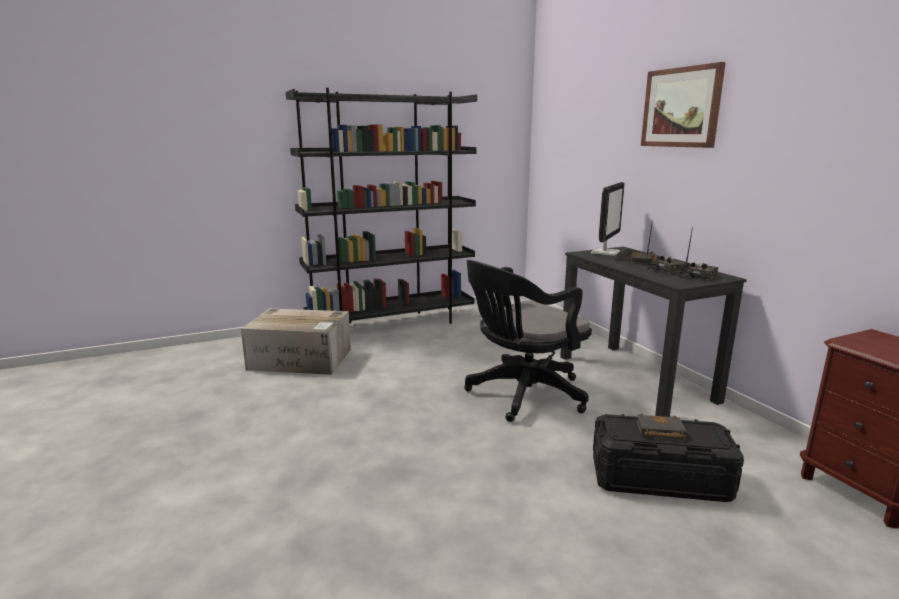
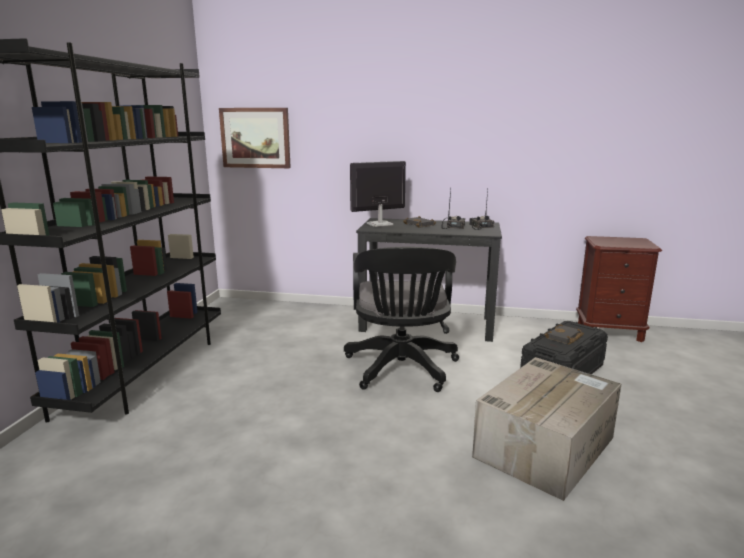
camera: 55 degrees left, 0 degrees up
cardboard box [241,308,351,375] -> cardboard box moved to [472,357,621,501]
monitor [591,182,625,256] -> monitor turned 90 degrees counterclockwise [350,161,406,227]
picture [641,62,726,148] -> picture moved to [219,108,291,168]

